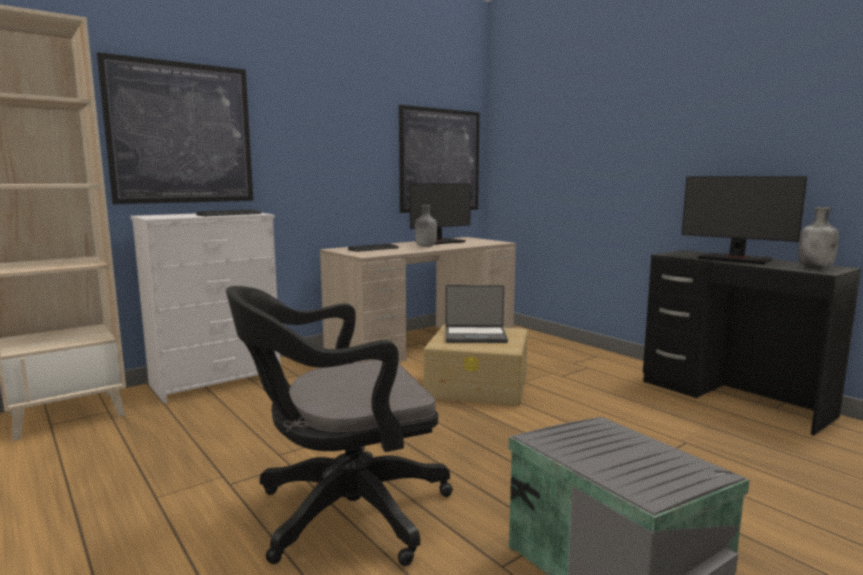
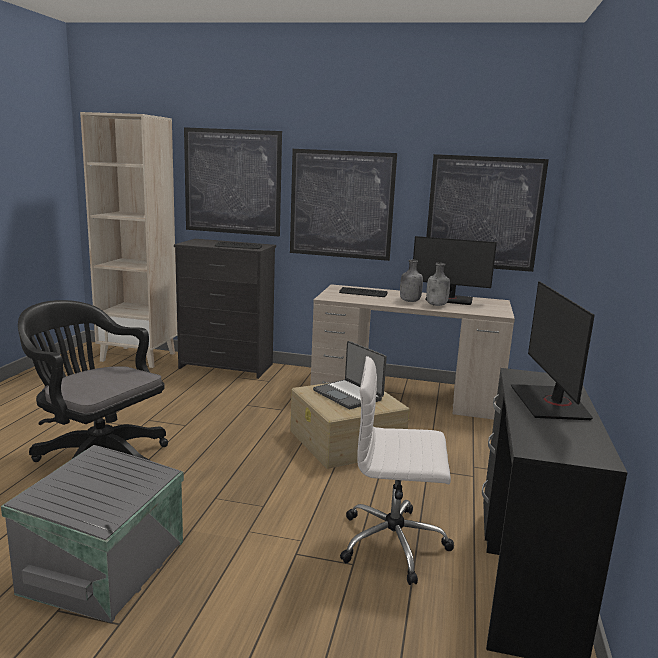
camera: 50 degrees right, 5 degrees up
white dresser [130,213,281,403] -> black dresser [174,239,276,379]
grey bottle [798,207,839,269] -> grey bottle moved to [426,263,450,306]
none -> picture [290,149,397,261]
none -> white office chair [340,356,454,585]

